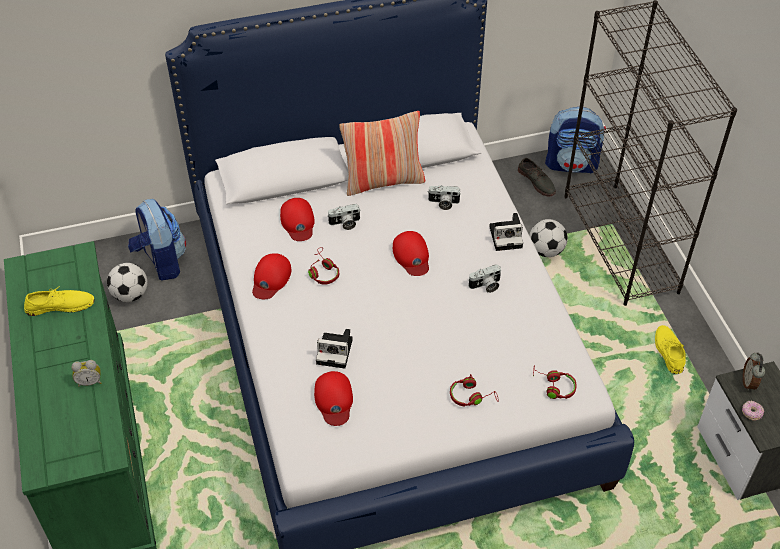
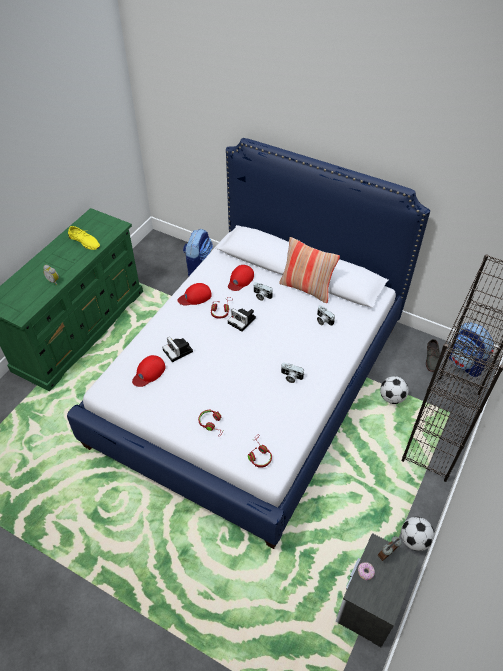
camera: 45 degrees right, 0 degrees up
football [107,263,147,302] -> football moved to [401,517,435,551]
red cap [393,231,429,276] -> none
camera [489,213,523,251] -> camera moved to [228,308,256,331]
yellow shoe [655,325,686,374] -> none

